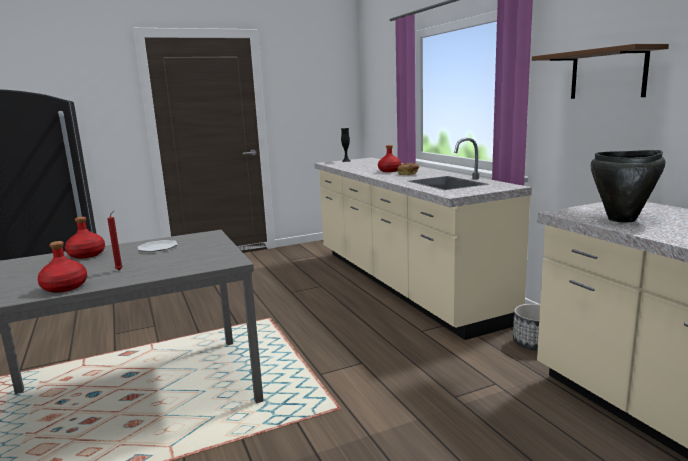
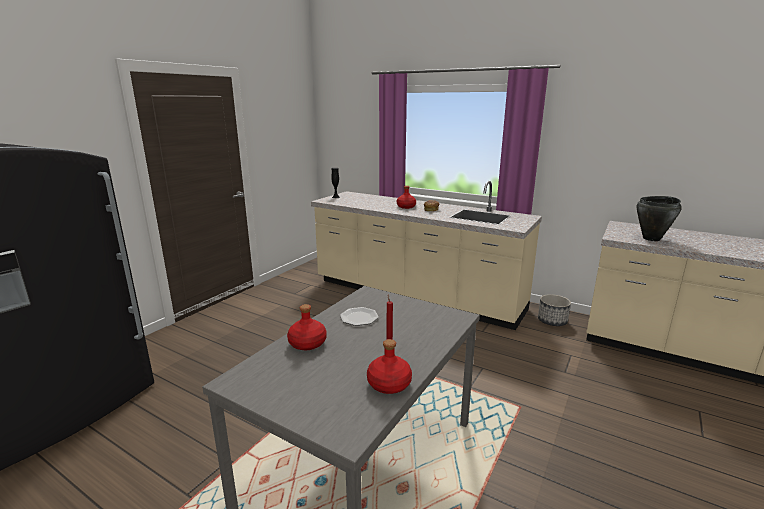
camera: 35 degrees left, 5 degrees up
brown shelf [532,44,669,99] -> none

